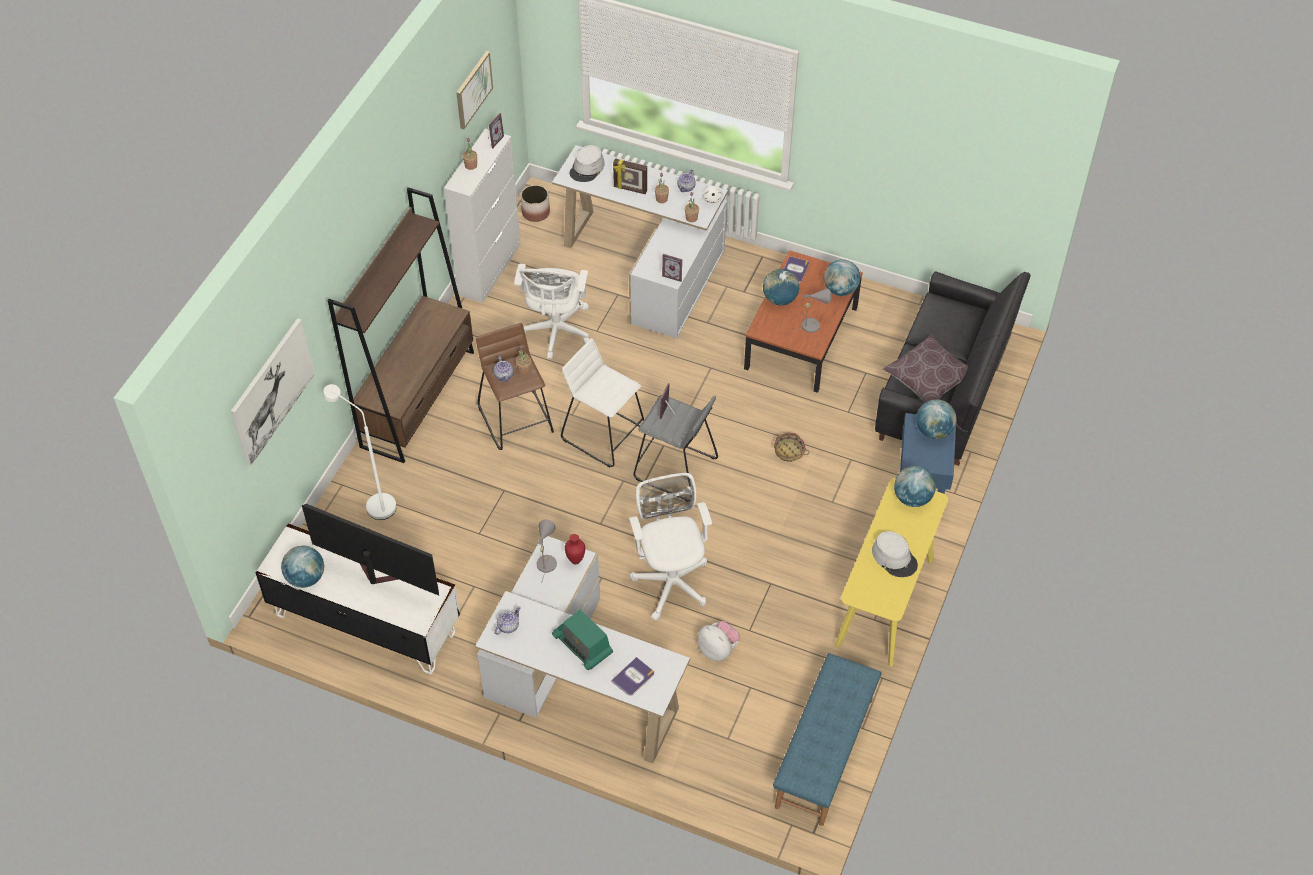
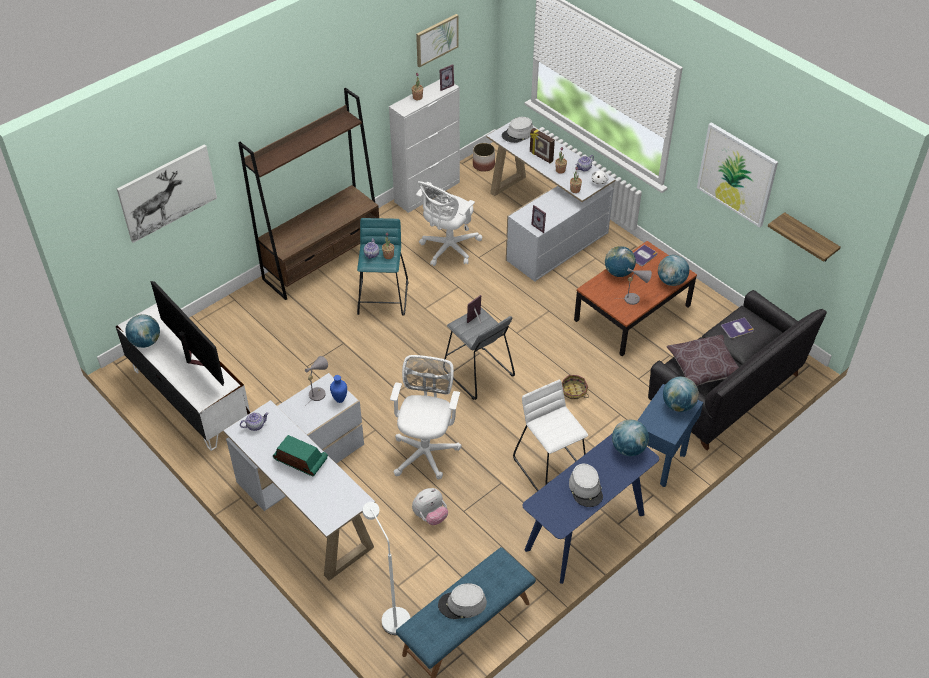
camera: 25 degrees right, 5 degrees down
white floor lamp [323,384,397,520] -> white floor lamp moved to [362,502,410,635]
brown stool [476,323,554,450] -> turquoise stool [357,218,409,316]
radio [552,609,613,670] -> radio turned 135 degrees clockwise [273,435,328,476]
white stool [561,338,644,467] -> white stool moved to [513,380,588,491]
red vase [565,534,585,564] -> blue vase [330,375,347,403]
book [611,657,654,696] -> book moved to [721,317,754,339]
plush toy [697,621,740,661] -> plush toy turned 75 degrees clockwise [412,488,448,525]
yellow console table [835,478,948,666] -> blue console table [522,434,659,584]
none -> grey hat [438,583,487,619]
none -> picture [697,122,778,228]
none -> shelf [768,212,841,262]

